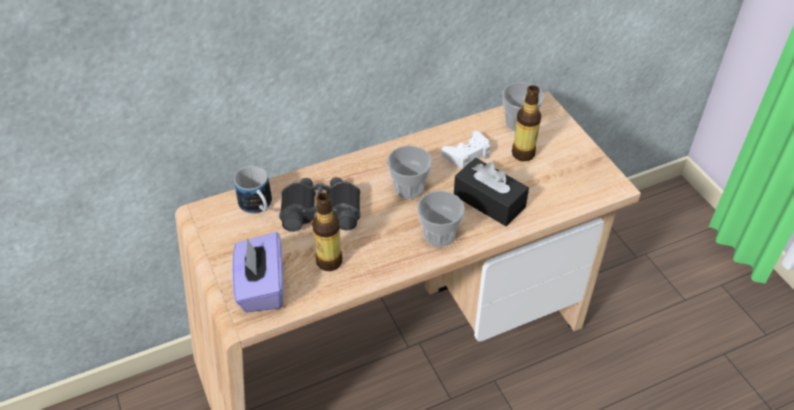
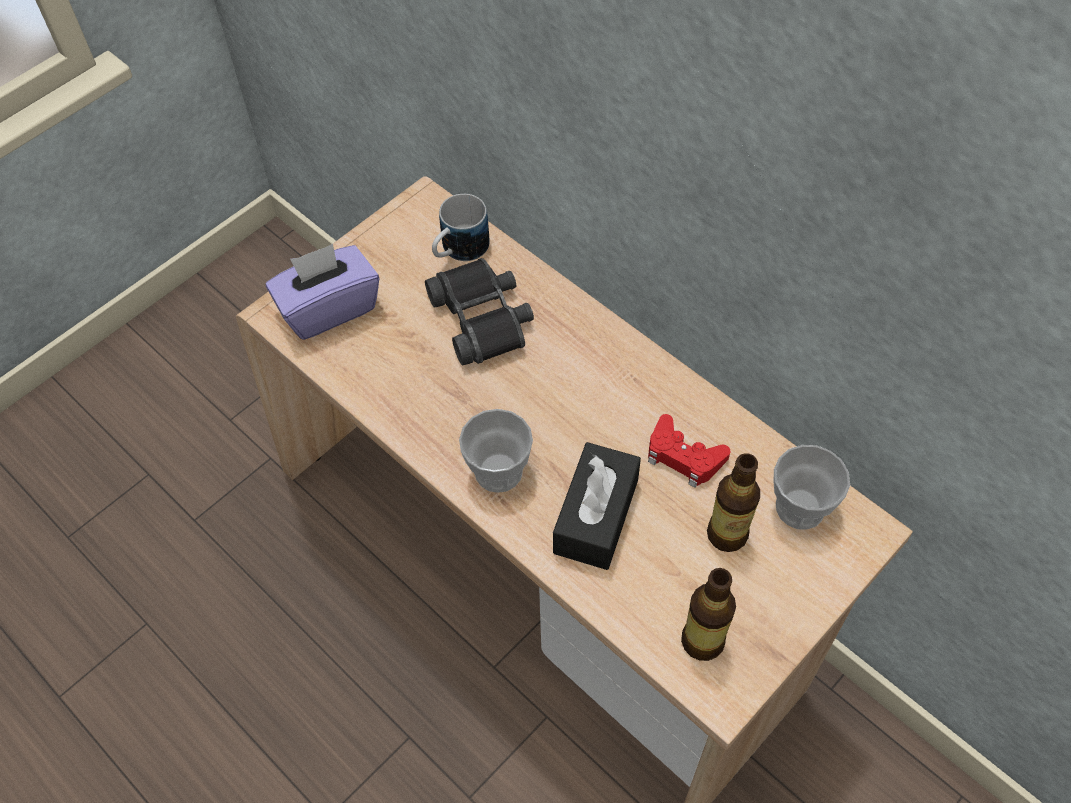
camera: 70 degrees right, 10 degrees up
bottle [312,193,343,271] -> bottle moved to [681,568,736,661]
cup [387,146,432,199] -> none
white game controller [442,131,490,168] -> red game controller [648,414,730,488]

